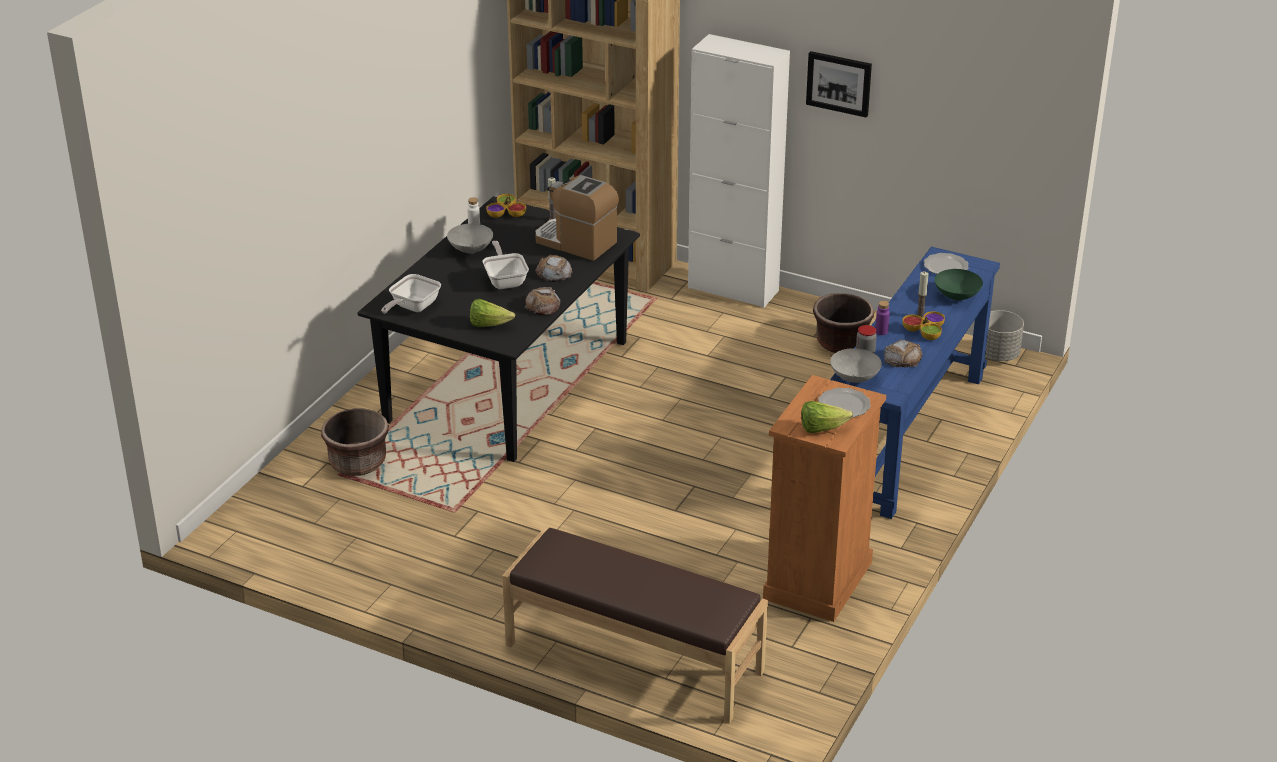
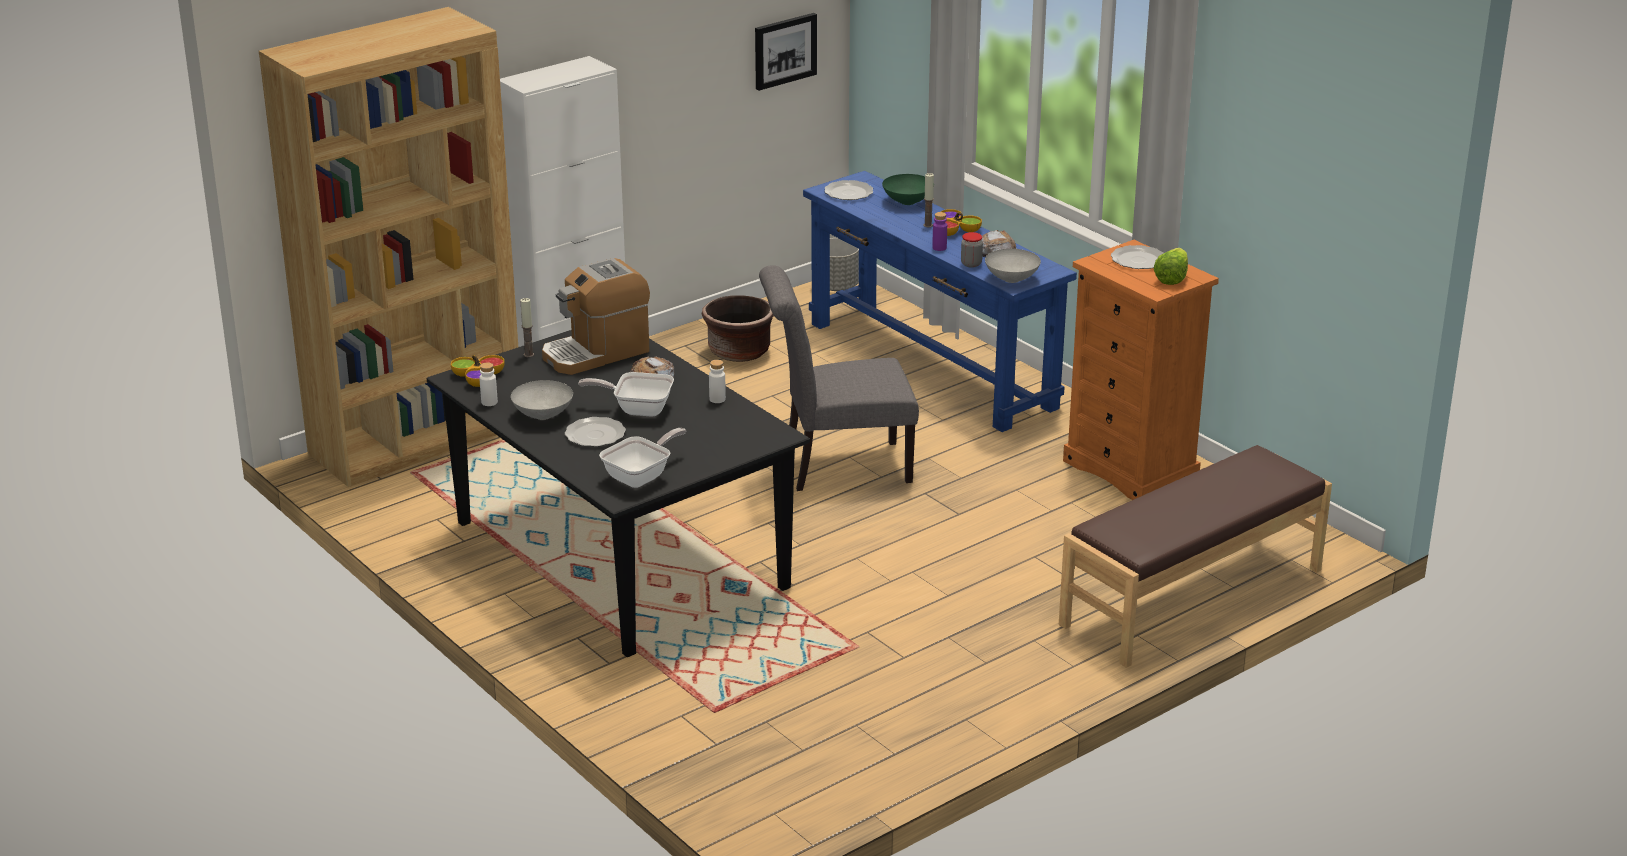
camera: 65 degrees left, 5 degrees down
brown planter [321,408,389,476] -> none
frying pan [381,274,441,314] -> frying pan turned 105 degrees counterclockwise [599,428,686,488]
lettuce [470,299,515,327] -> none
bread [524,287,560,315] -> white bottle [709,360,726,403]
picture [806,51,872,117] -> picture moved to [755,13,817,91]
none -> plate [565,417,626,447]
none -> grey chair [759,265,919,491]

